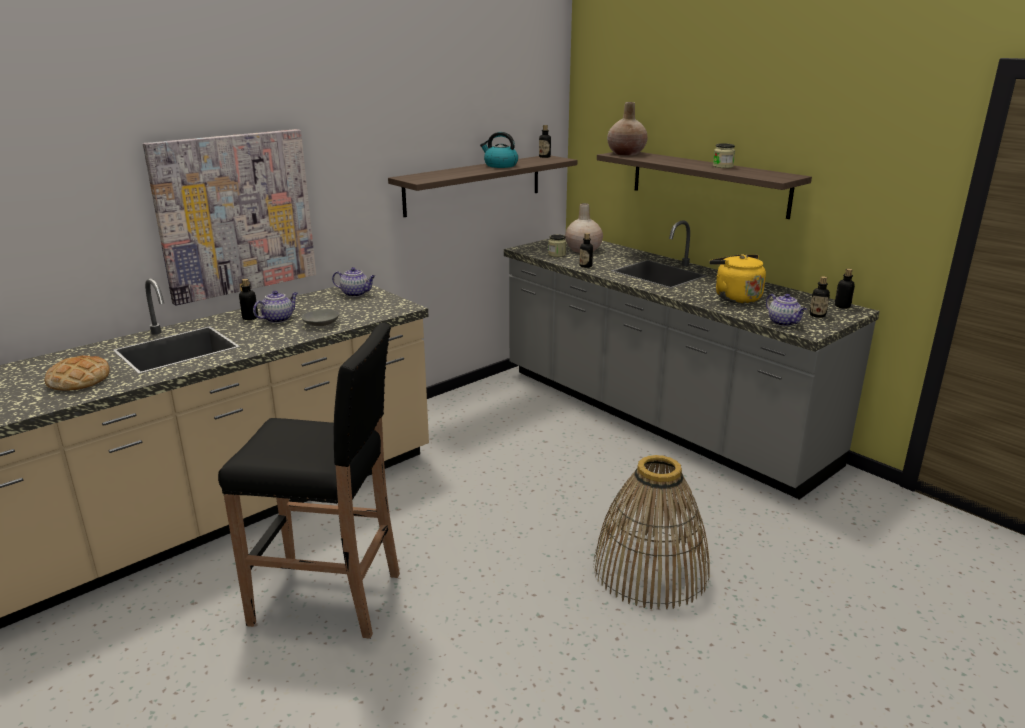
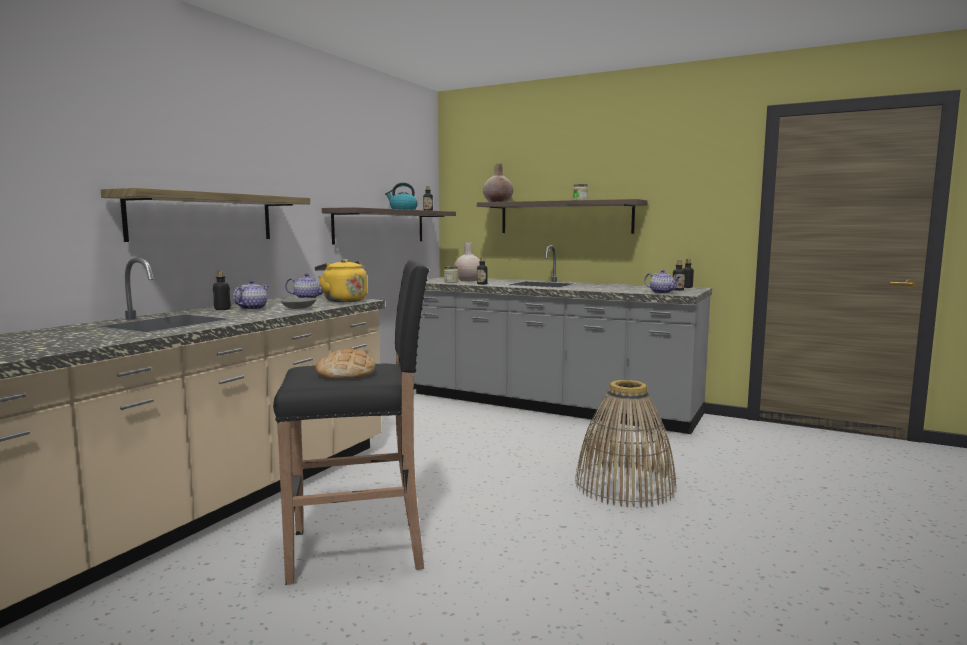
camera: 20 degrees left, 15 degrees down
bread [45,356,110,391] -> bread moved to [315,348,375,379]
picture [143,129,316,306] -> shelf [101,188,310,242]
yellow kettle [709,254,766,303] -> yellow kettle moved to [315,259,367,302]

